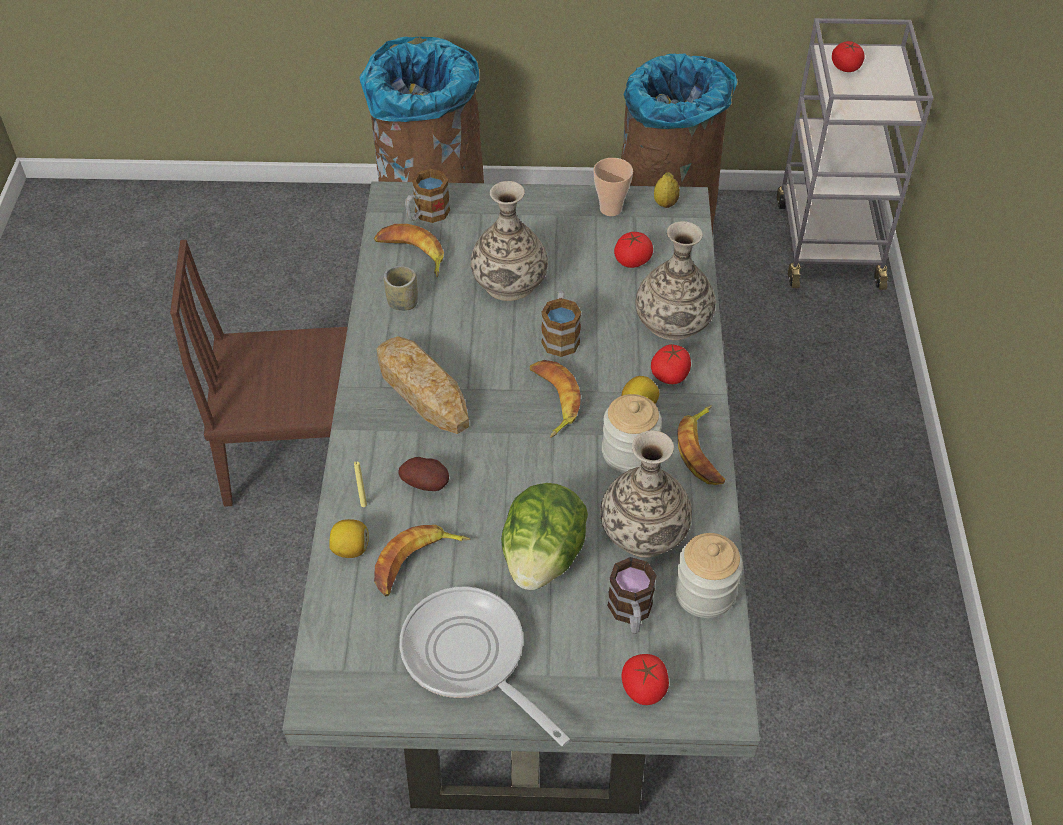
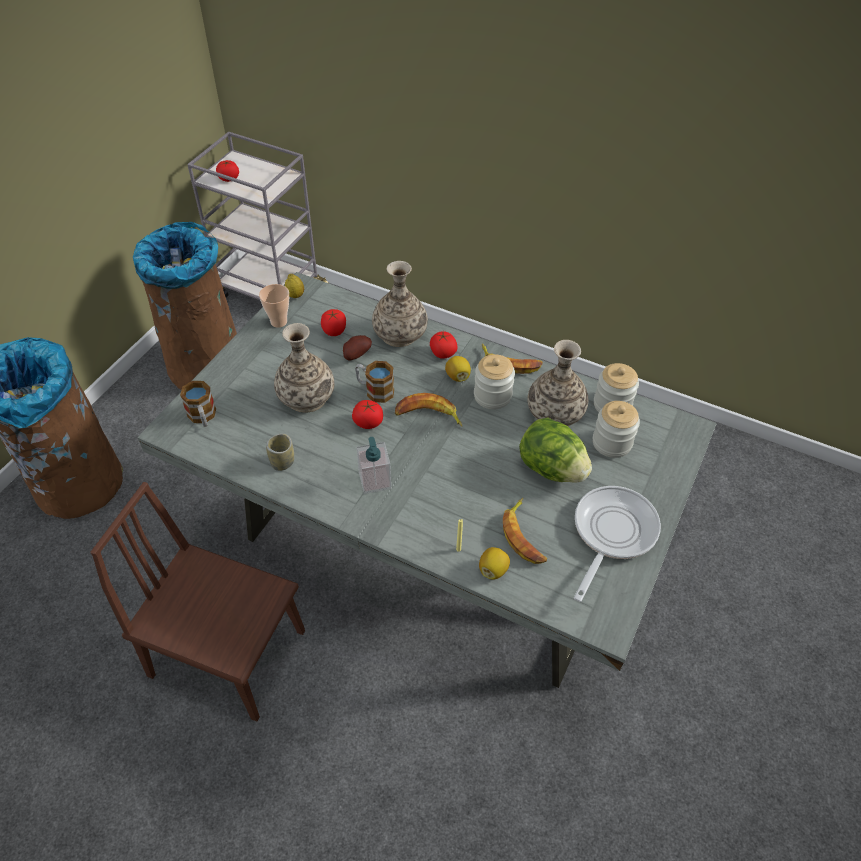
camera: 65 degrees left, 0 degrees up
brown chair [170,240,348,507] -> brown chair turned 90 degrees clockwise [90,482,305,721]
banana [374,224,444,277] -> none
bread [377,336,469,434] -> soap dispenser [357,437,391,494]
potato [398,457,449,491] -> potato moved to [343,335,372,360]
frying pan [400,586,570,746] -> frying pan turned 135 degrees clockwise [574,486,661,602]
mug [607,557,657,634] -> jar [593,401,640,458]
tomato [621,654,669,705] -> tomato moved to [352,400,383,429]

